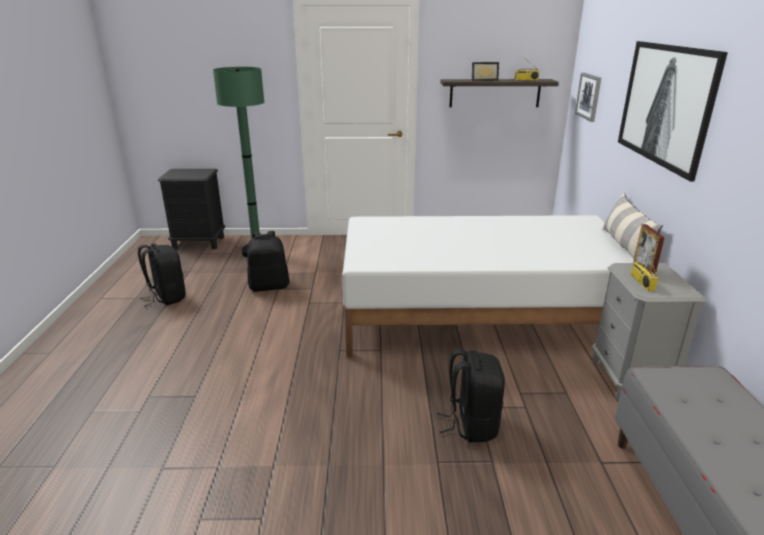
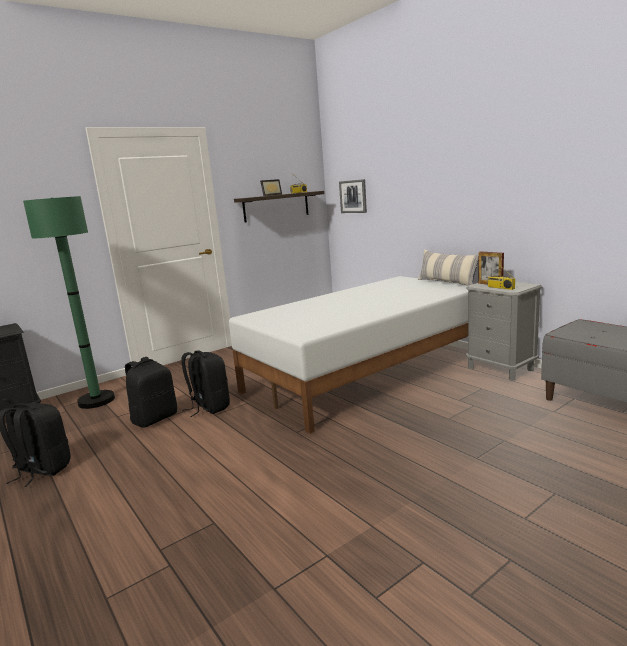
camera: 35 degrees left, 10 degrees down
black backpack [437,349,505,442] -> black backpack moved to [181,351,230,417]
picture [618,41,728,182] -> none

